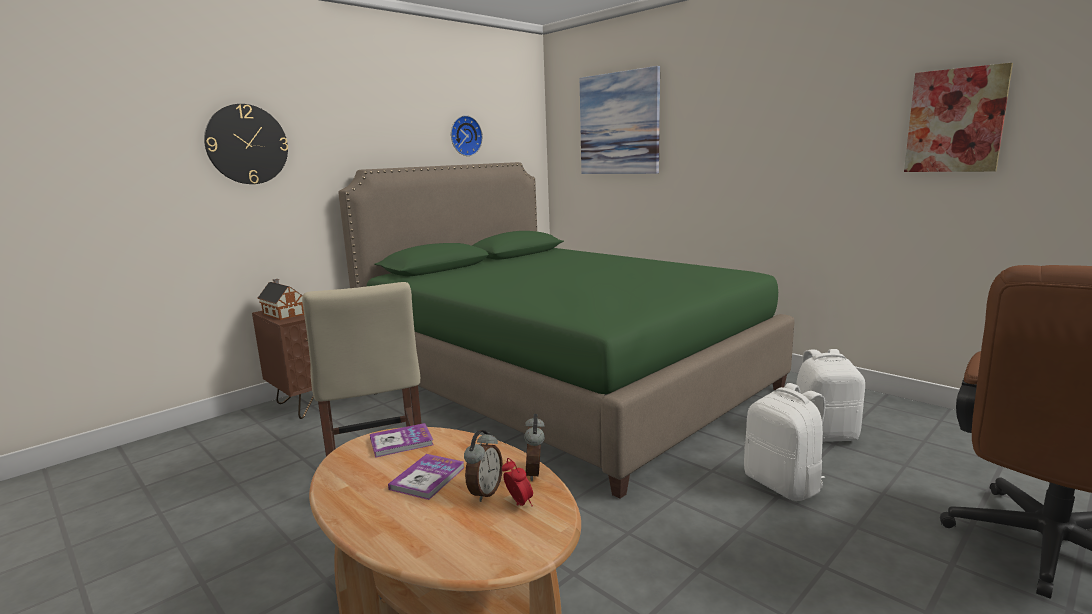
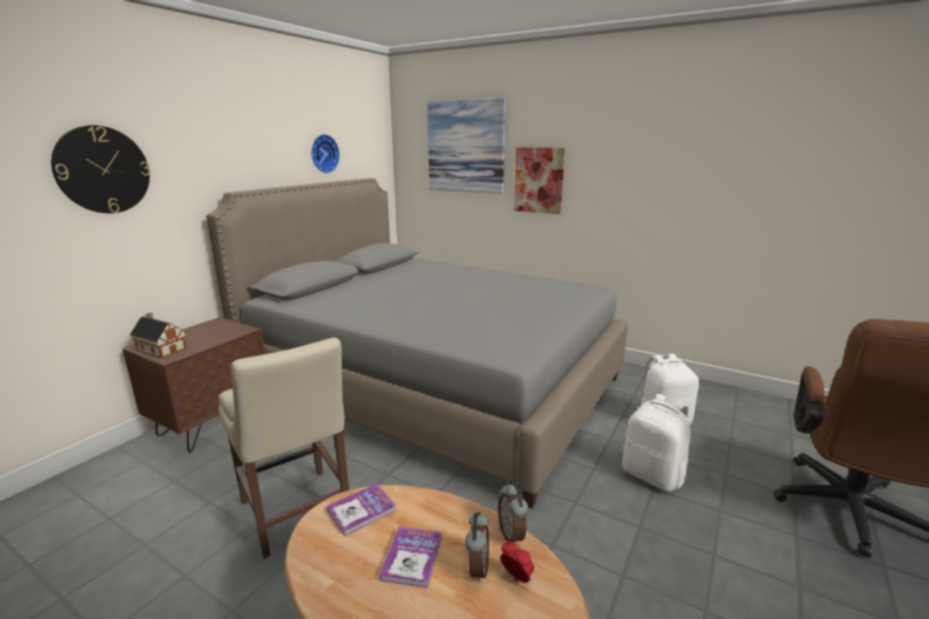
camera: 15 degrees left, 5 degrees up
green bed [338,162,795,499] -> grey bed [206,178,628,509]
picture [904,63,1013,172] -> picture moved to [514,147,565,214]

